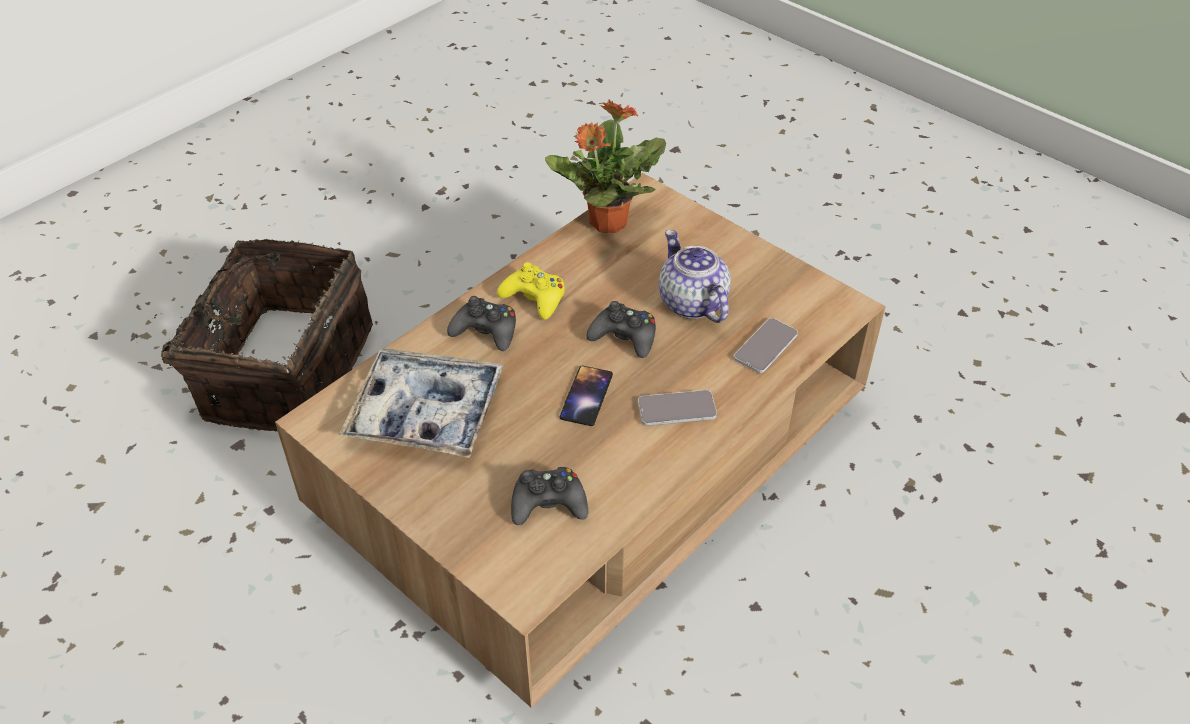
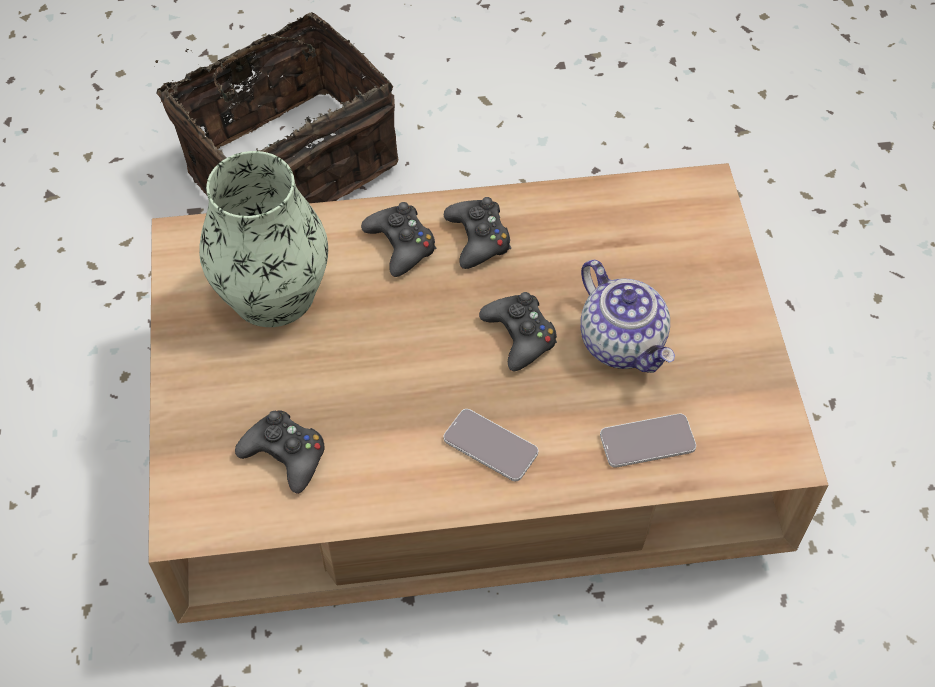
camera: 40 degrees right, 10 degrees up
tray [338,348,504,458] -> vase [199,151,328,327]
yellow game controller [497,262,565,320] -> black game controller [444,197,511,269]
potted plant [545,100,666,233] -> none
phone [560,366,613,426] -> none
teapot [659,230,731,323] -> teapot turned 135 degrees clockwise [580,260,675,373]

